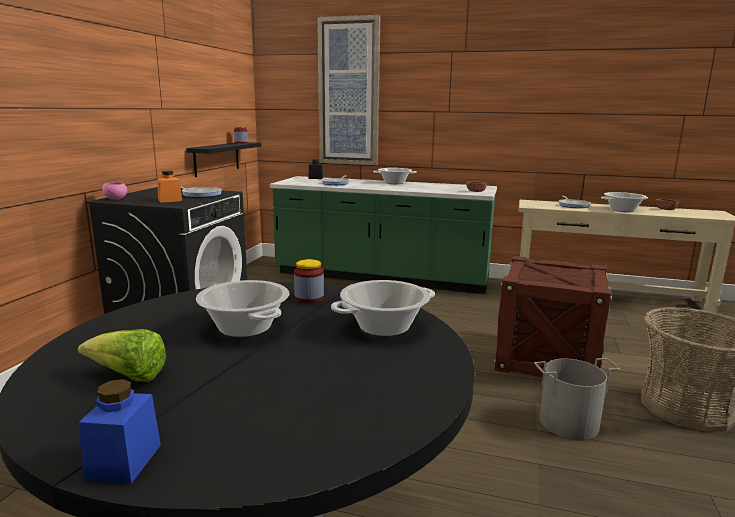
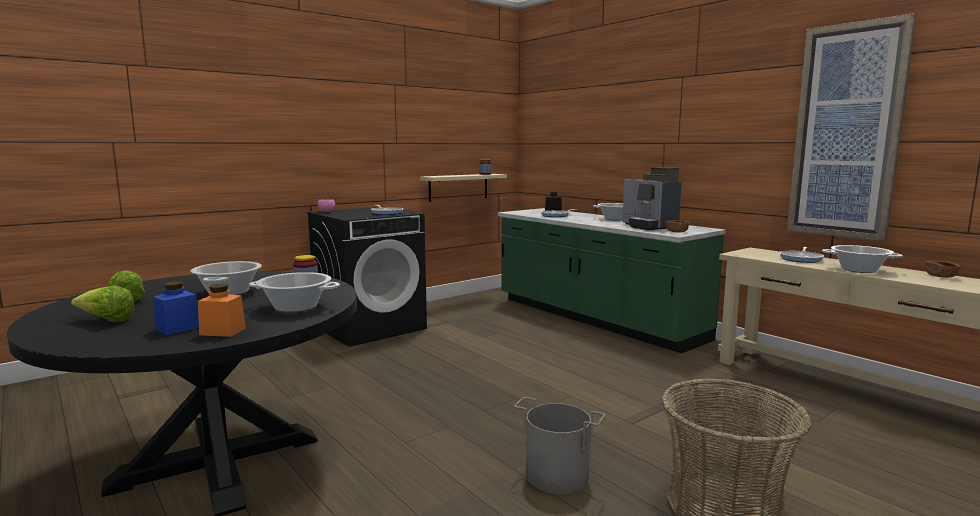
camera: 35 degrees right, 5 degrees down
blue jar [78,379,161,484] -> blue jar moved to [153,281,199,335]
orange jar [157,171,182,203] -> orange jar moved to [198,284,246,337]
black shelf [186,142,261,177] -> beige shelf [420,174,507,202]
picture [317,15,380,165] -> picture moved to [787,13,917,241]
crate [494,256,612,378] -> none
none -> lettuce [71,285,135,322]
none -> coffee machine [622,167,682,230]

